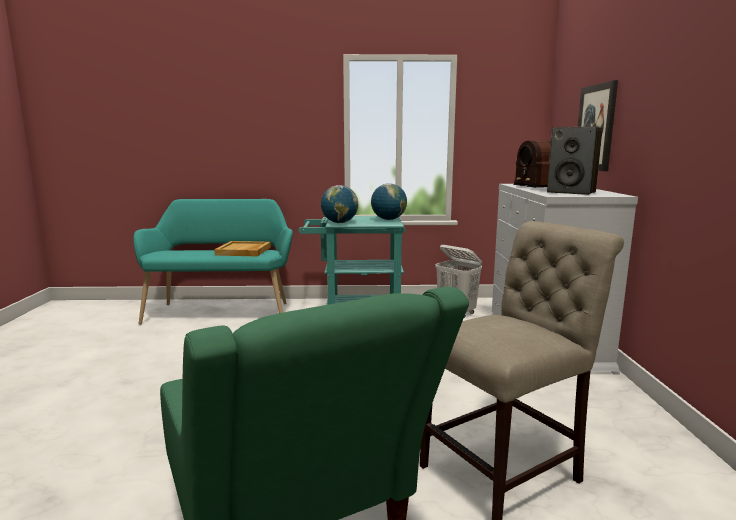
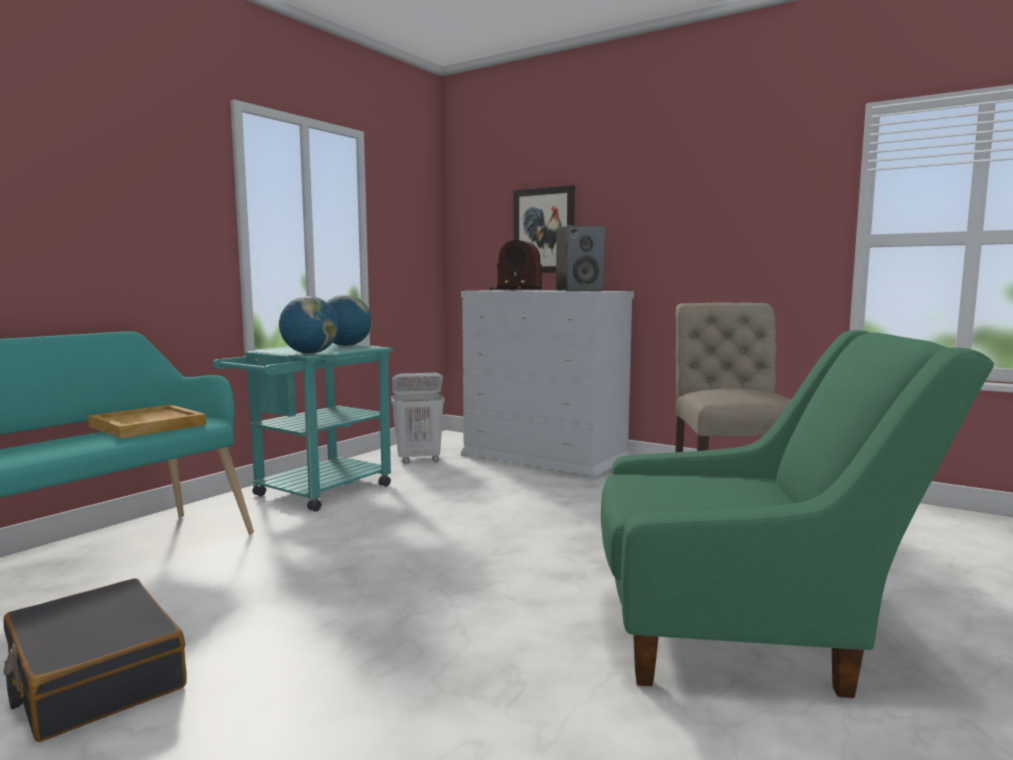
camera: 55 degrees left, 5 degrees down
none -> black suitcase [4,578,187,742]

